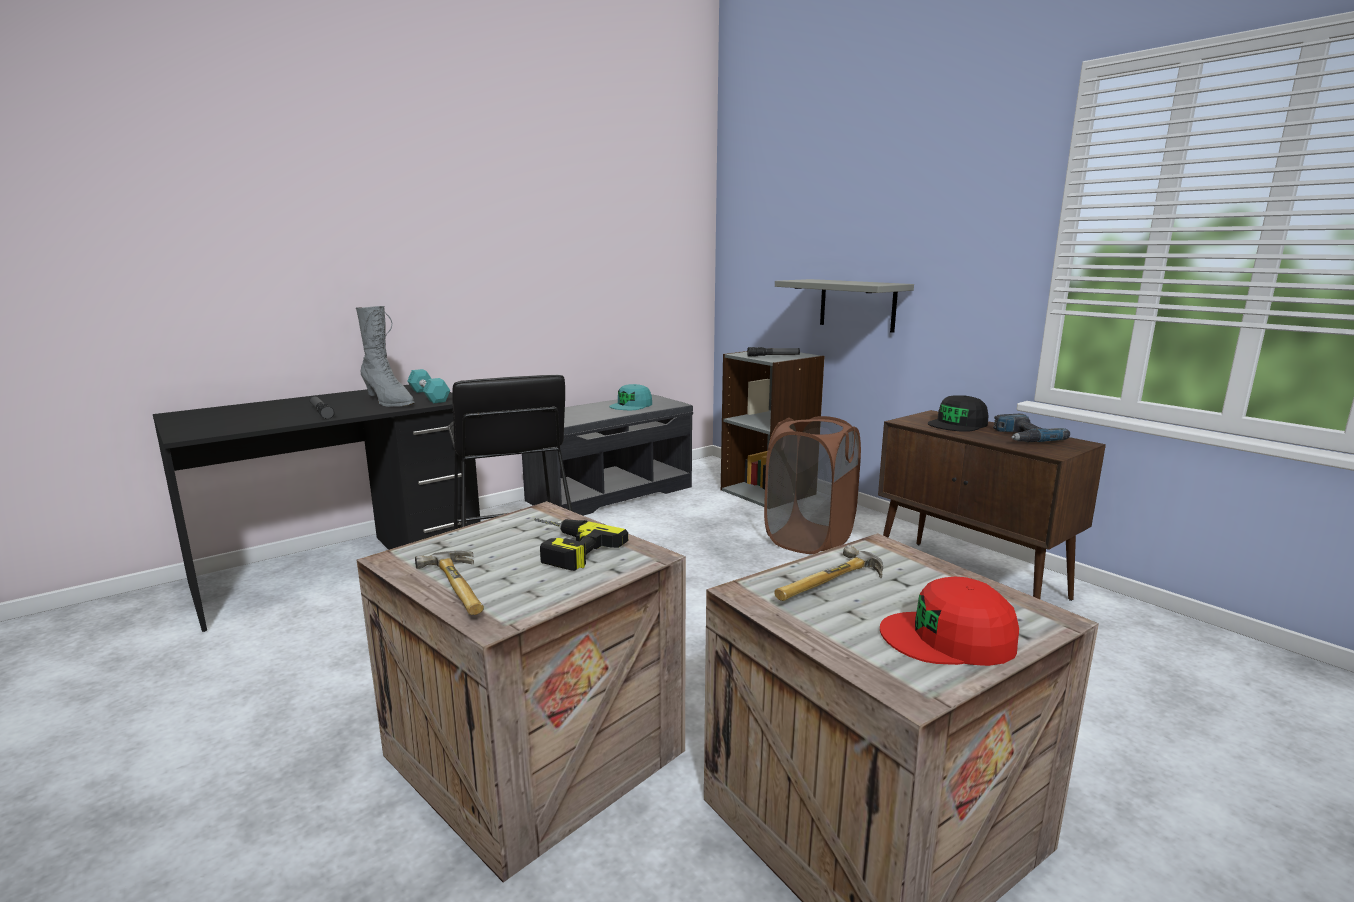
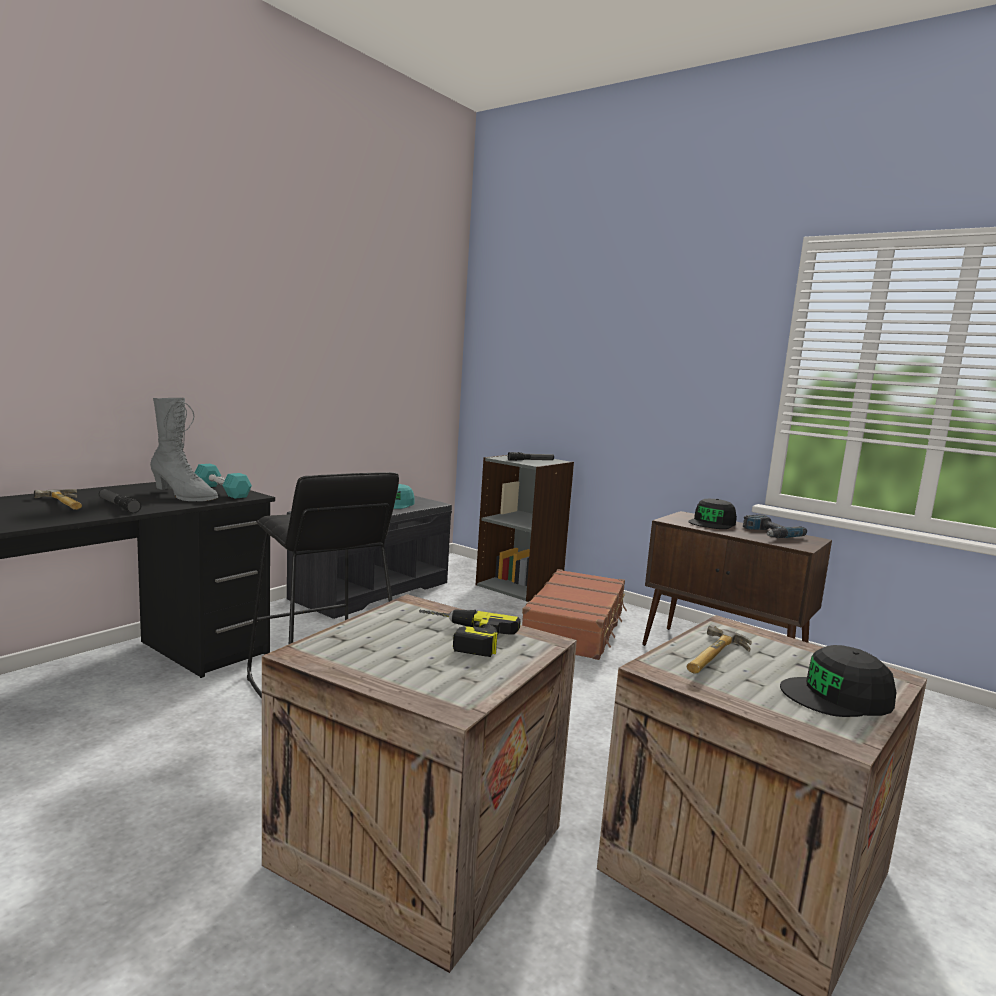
camera: 15 degrees left, 5 degrees down
hammer [415,551,484,615] -> hammer moved to [34,489,82,510]
brown laundry basket [764,416,861,554] -> brown suitcase [522,569,627,660]
grey shelf [775,279,914,333] -> none
red cap [880,577,1019,666] -> black cap [780,645,896,717]

